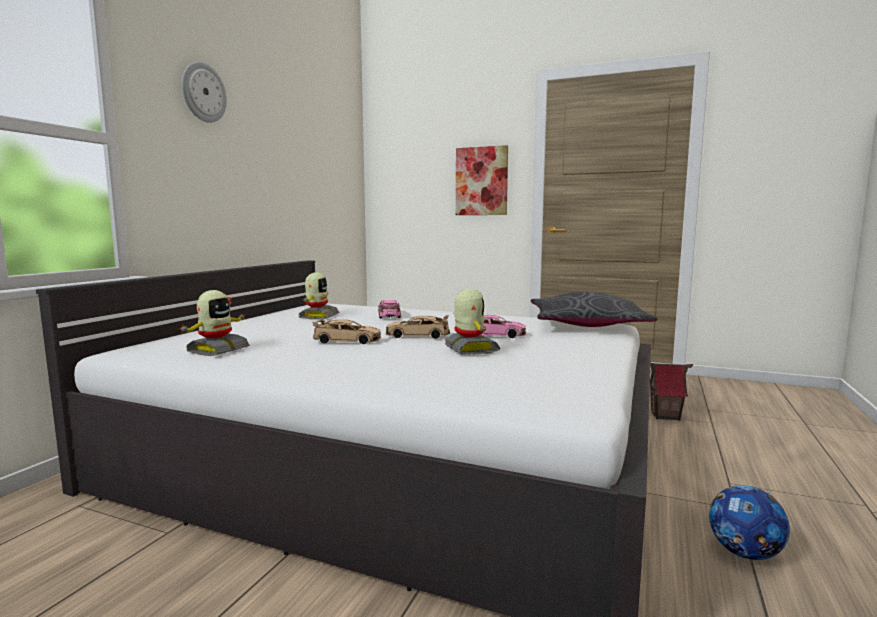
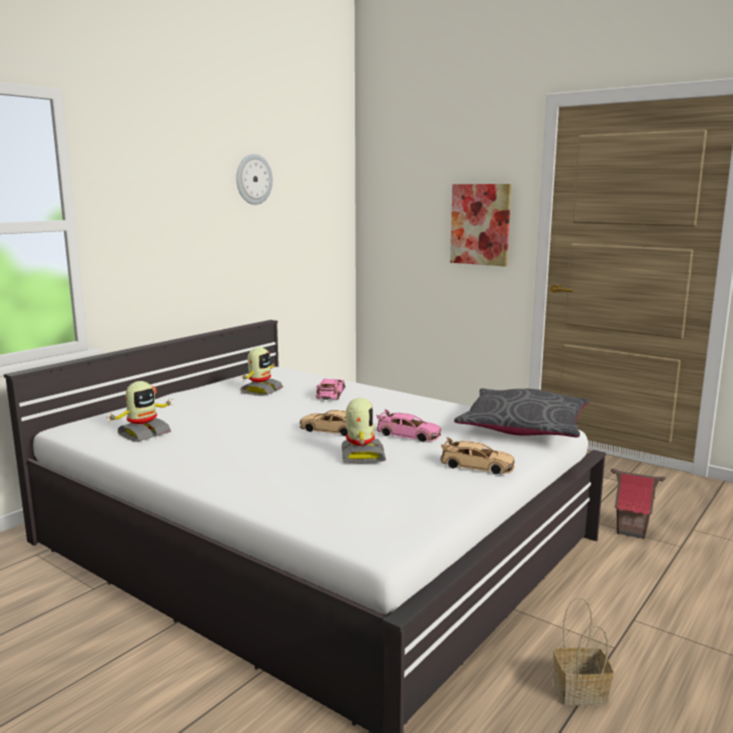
camera: 15 degrees right, 5 degrees up
wall clock [182,62,227,123] -> wall clock moved to [236,154,273,205]
beige toy car [312,318,381,344] -> beige toy car moved to [441,437,515,474]
football [709,485,790,560] -> basket [553,597,614,706]

